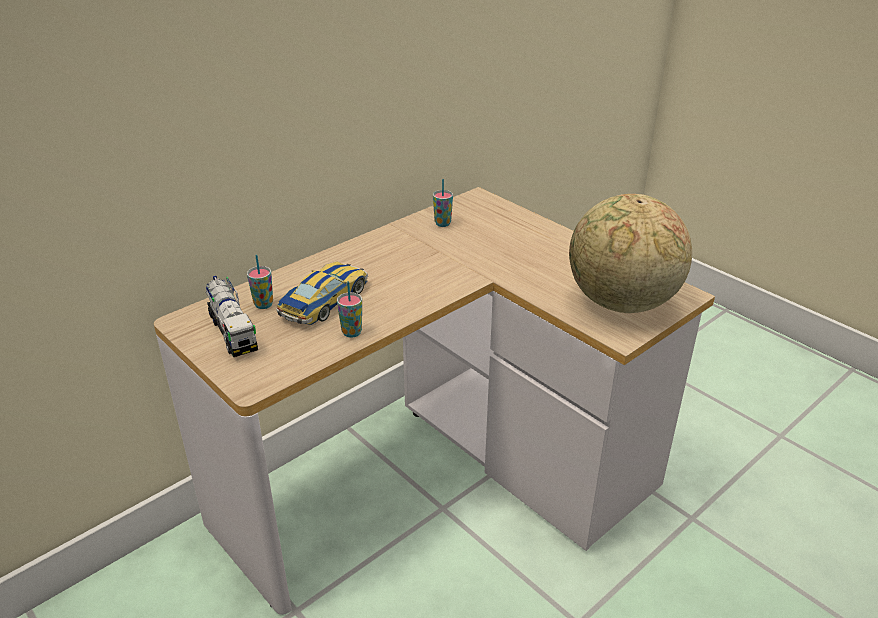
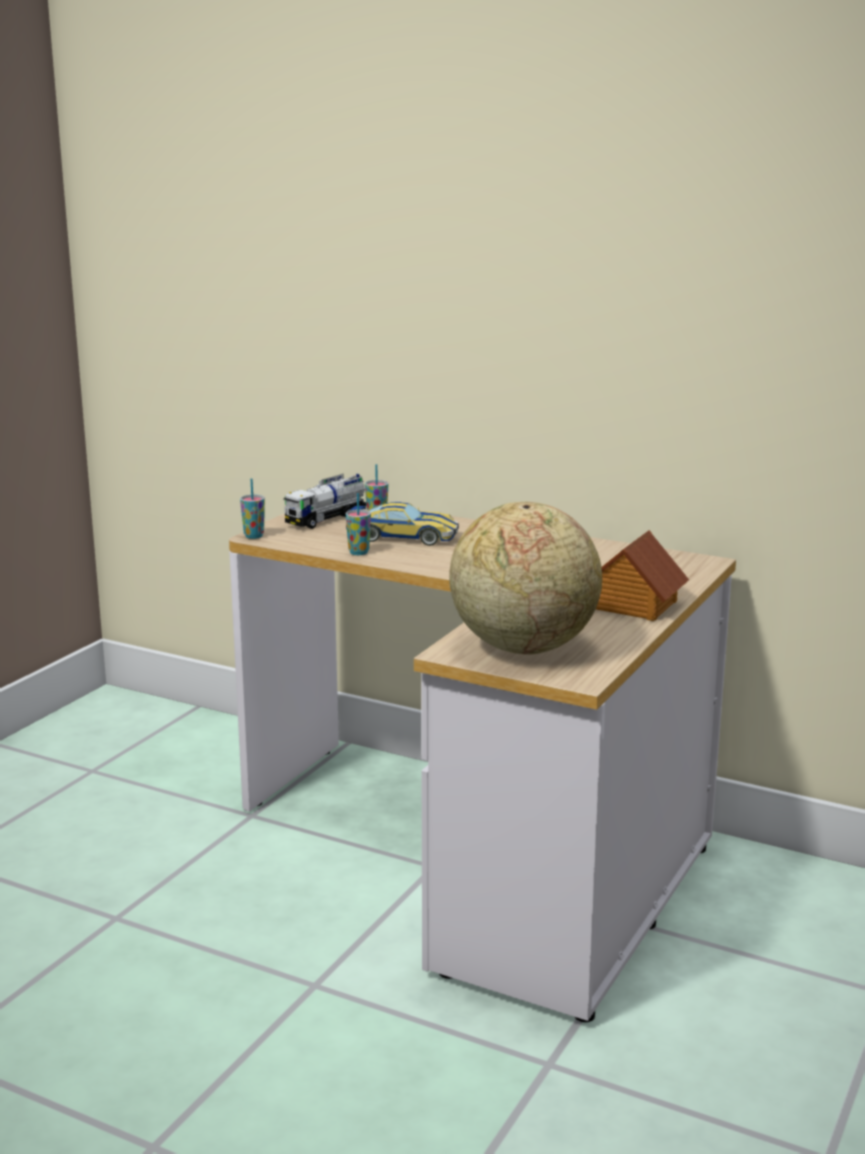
camera: 70 degrees right, 15 degrees down
cup [433,179,453,227] -> cup moved to [240,478,265,539]
none -> toy house [596,530,689,621]

